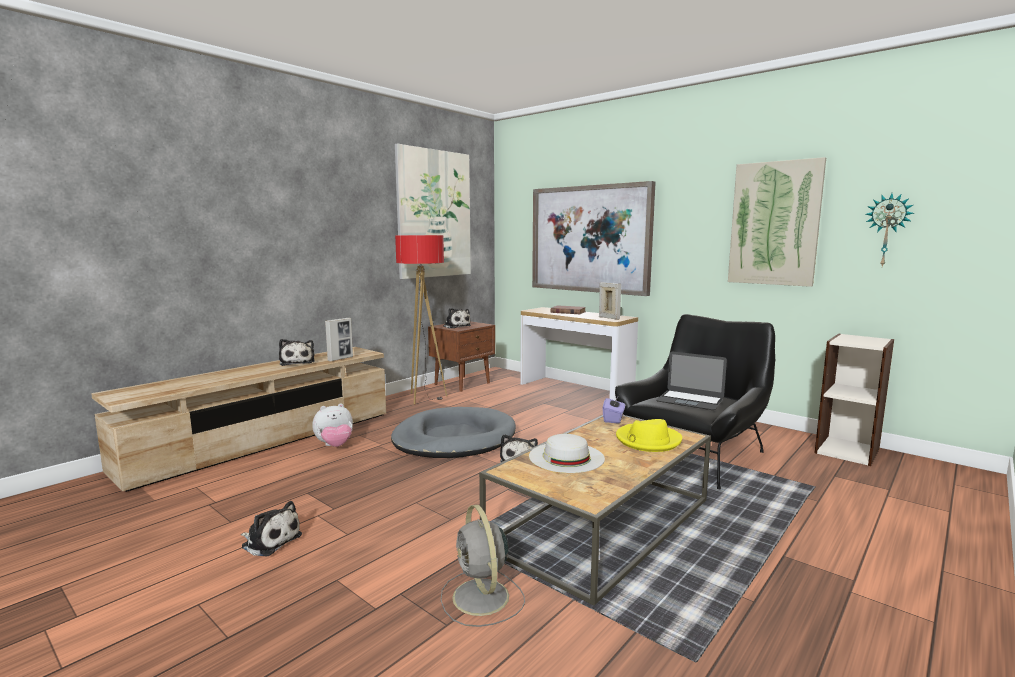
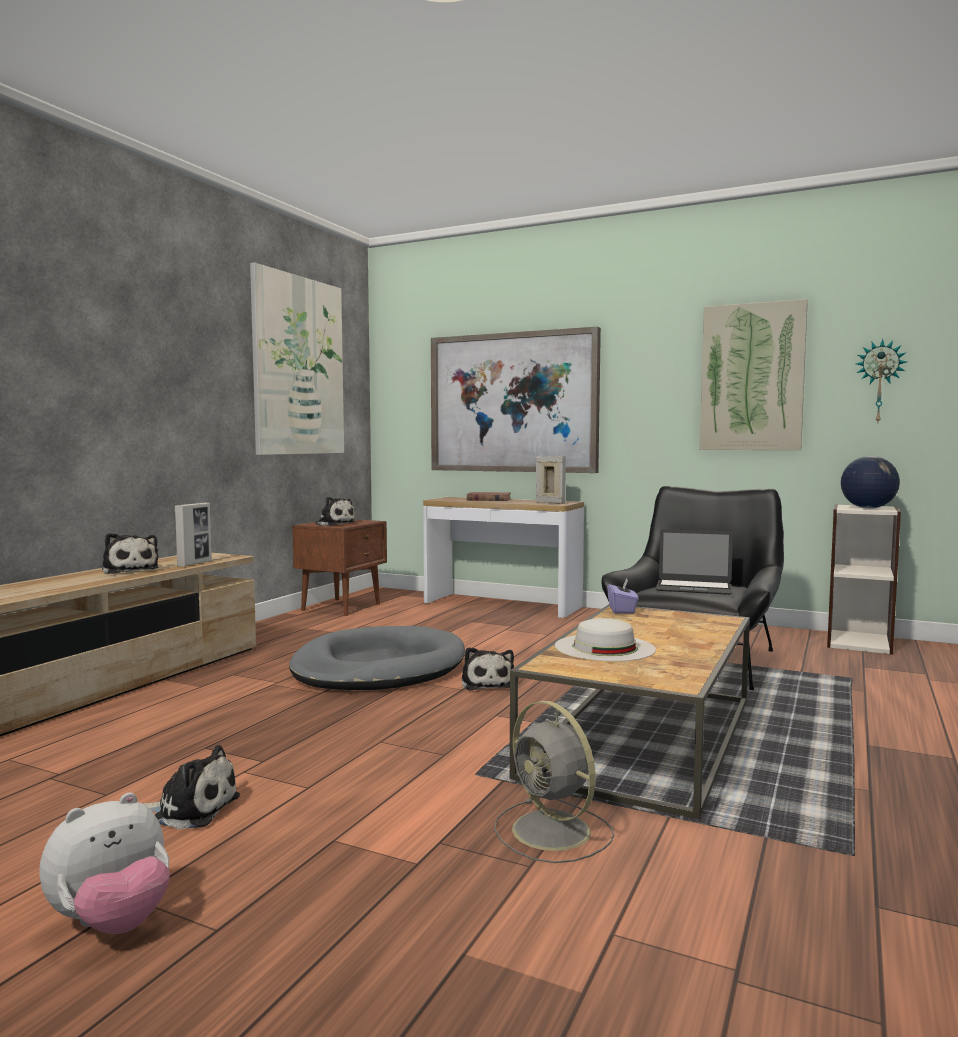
camera: 15 degrees left, 5 degrees down
plush toy [312,404,353,447] -> plush toy moved to [39,792,170,934]
floor lamp [395,235,447,405] -> none
yellow hat [616,419,682,452] -> none
none -> globe [841,456,900,509]

